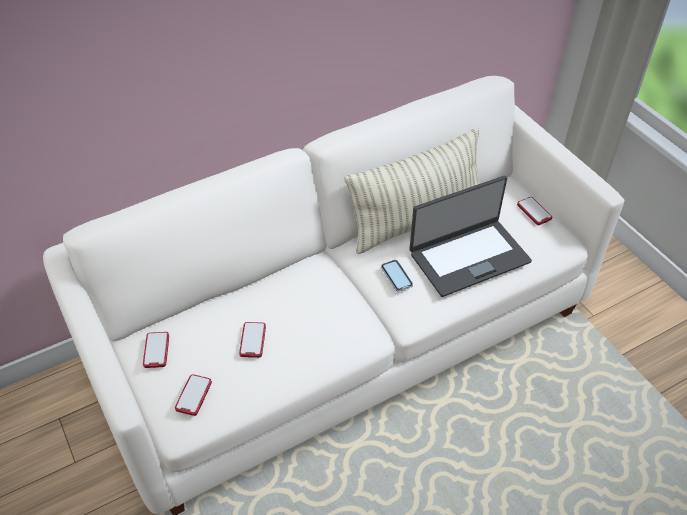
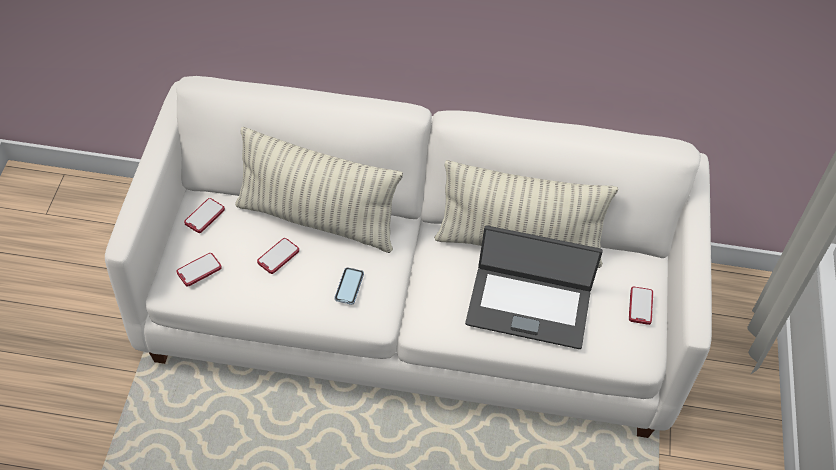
camera: 35 degrees right, 5 degrees up
phone [381,260,413,292] -> phone moved to [335,267,364,305]
none -> pillow [235,127,403,253]

